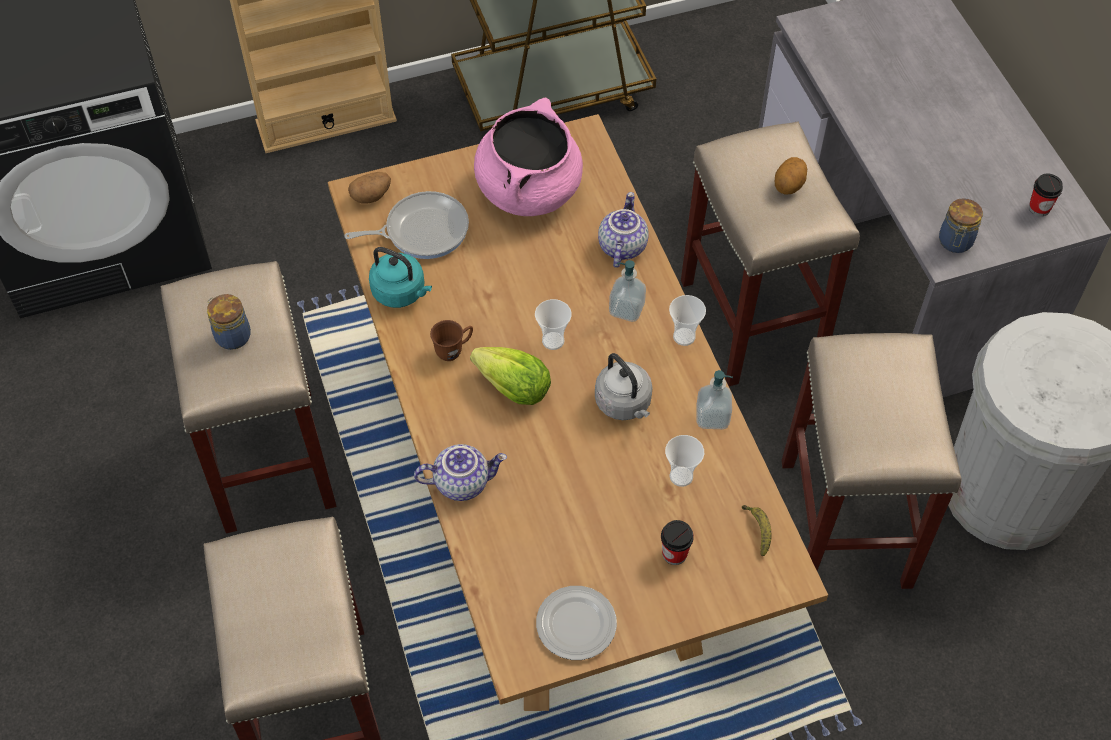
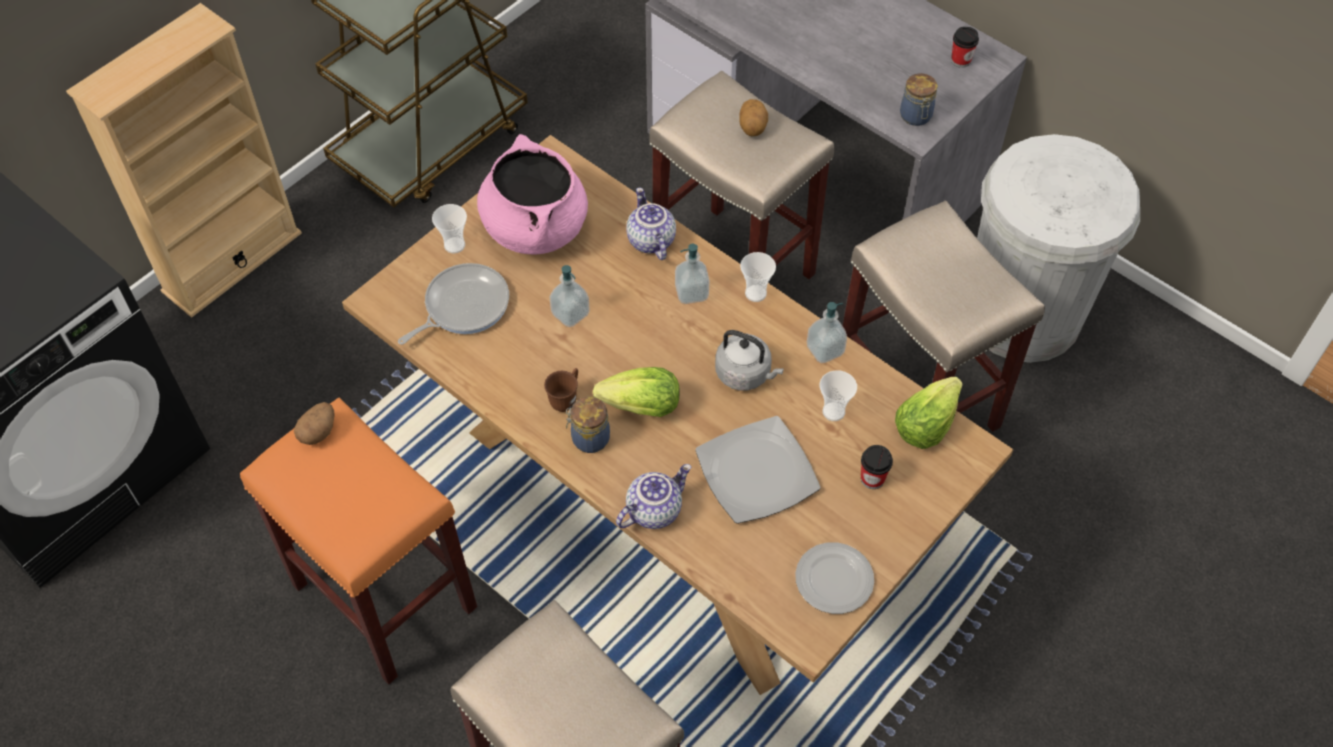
camera: 30 degrees left, 0 degrees up
beige stool [161,261,337,534] -> orange stool [240,397,477,684]
jar [207,294,251,350] -> jar moved to [566,397,610,453]
potato [348,172,391,204] -> potato moved to [294,402,334,445]
turquoise kettle [369,247,432,308] -> none
cup [535,299,572,350] -> cup moved to [432,204,467,254]
banana [742,505,771,556] -> lettuce [895,377,963,449]
none -> soap dispenser [549,265,590,327]
none -> plate [695,416,821,524]

